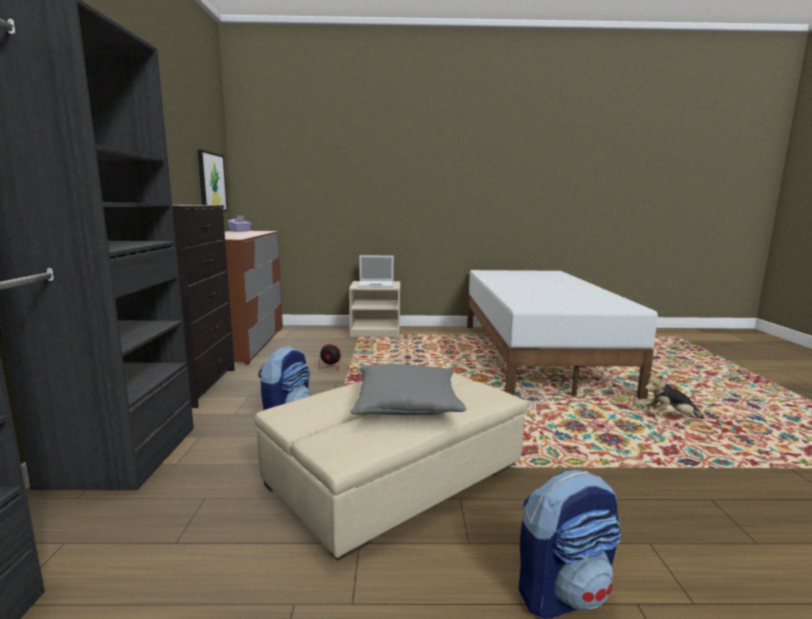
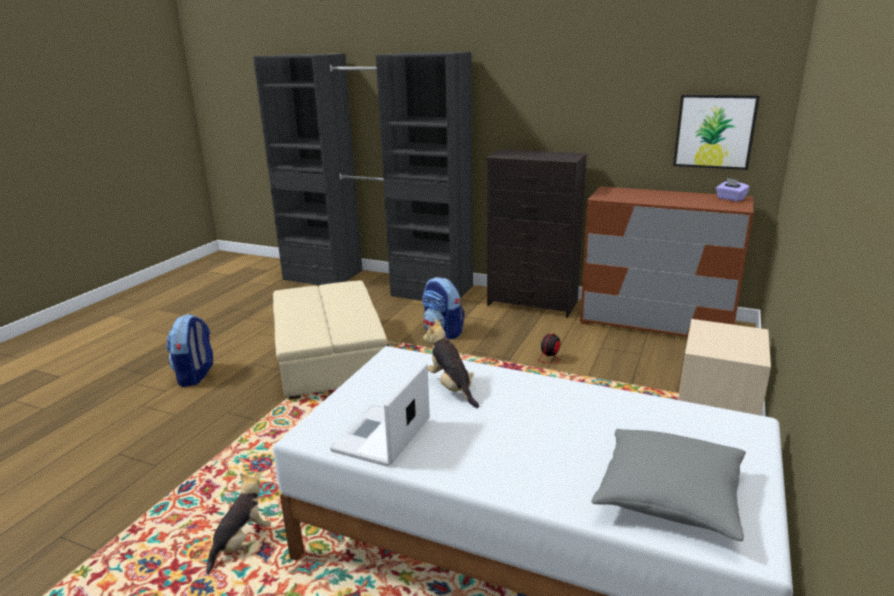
camera: 115 degrees right, 10 degrees up
grey pillow [351,364,466,415] -> grey pillow moved to [591,429,746,541]
laptop [357,255,394,288] -> laptop moved to [330,363,430,467]
none -> plush toy [423,319,479,408]

